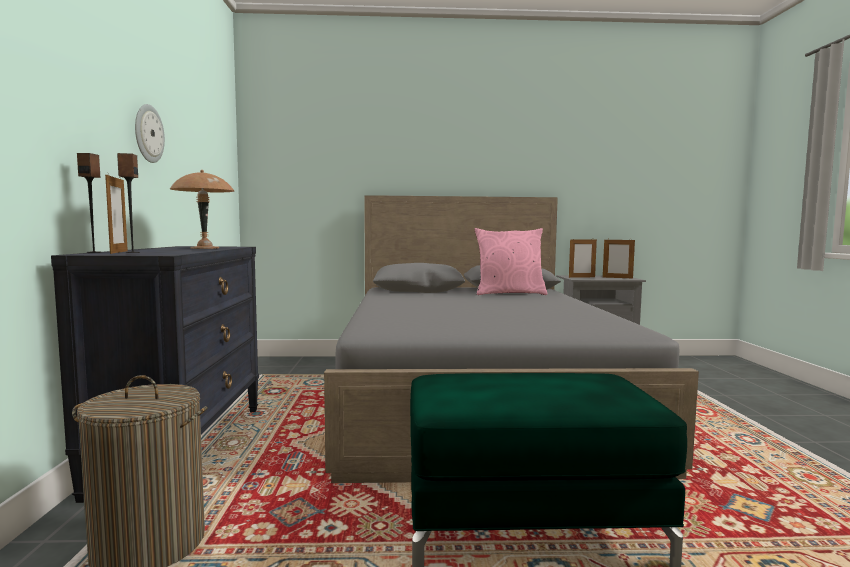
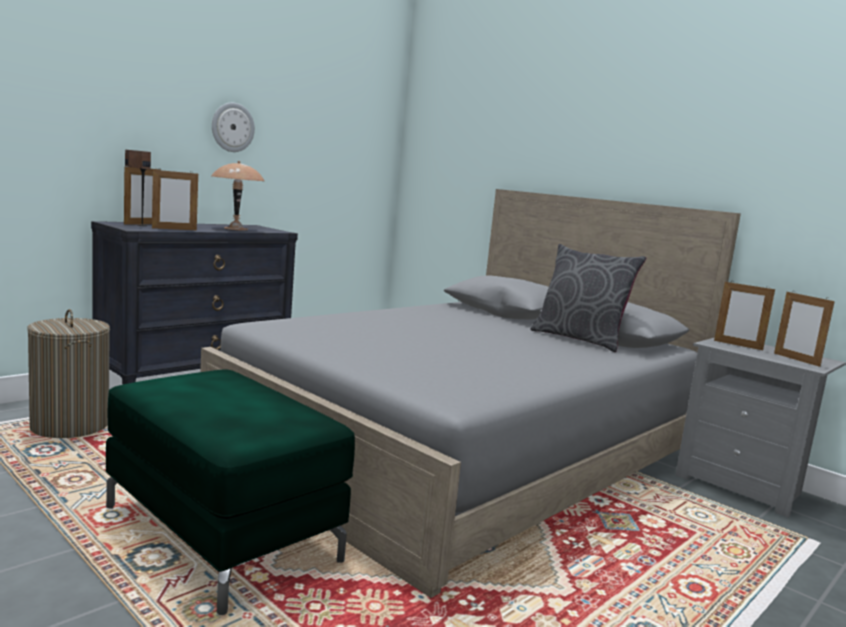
camera: 45 degrees right, 5 degrees up
pink pillow [474,228,547,295] -> grey pillow [530,244,646,352]
none -> picture frame [152,169,198,230]

